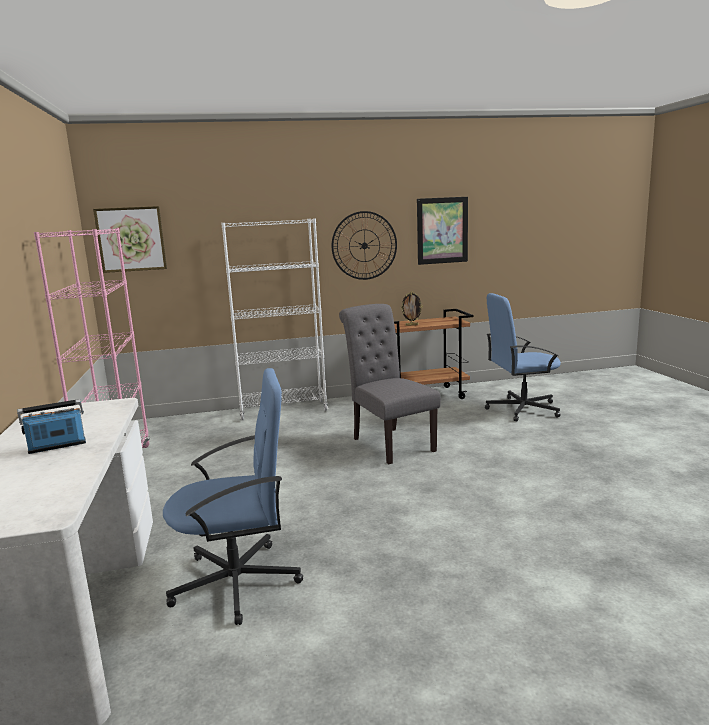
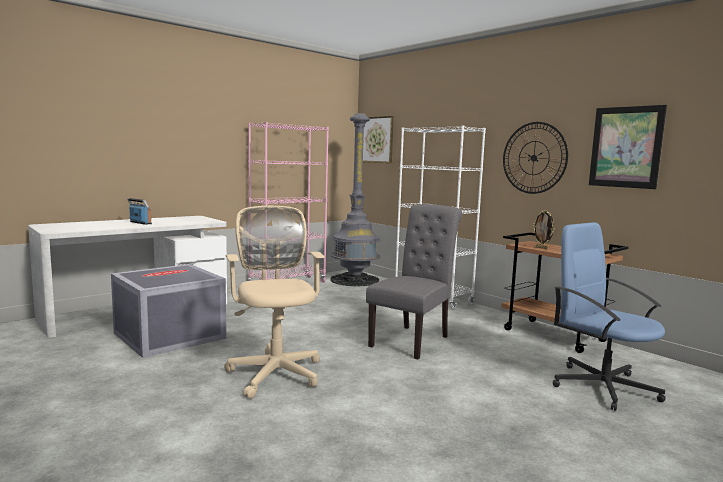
camera: 60 degrees right, 5 degrees down
blue office chair [163,368,303,625] -> grey storage box [111,264,226,358]
none -> beige office chair [224,206,325,399]
none -> grey floor lamp [330,113,381,286]

